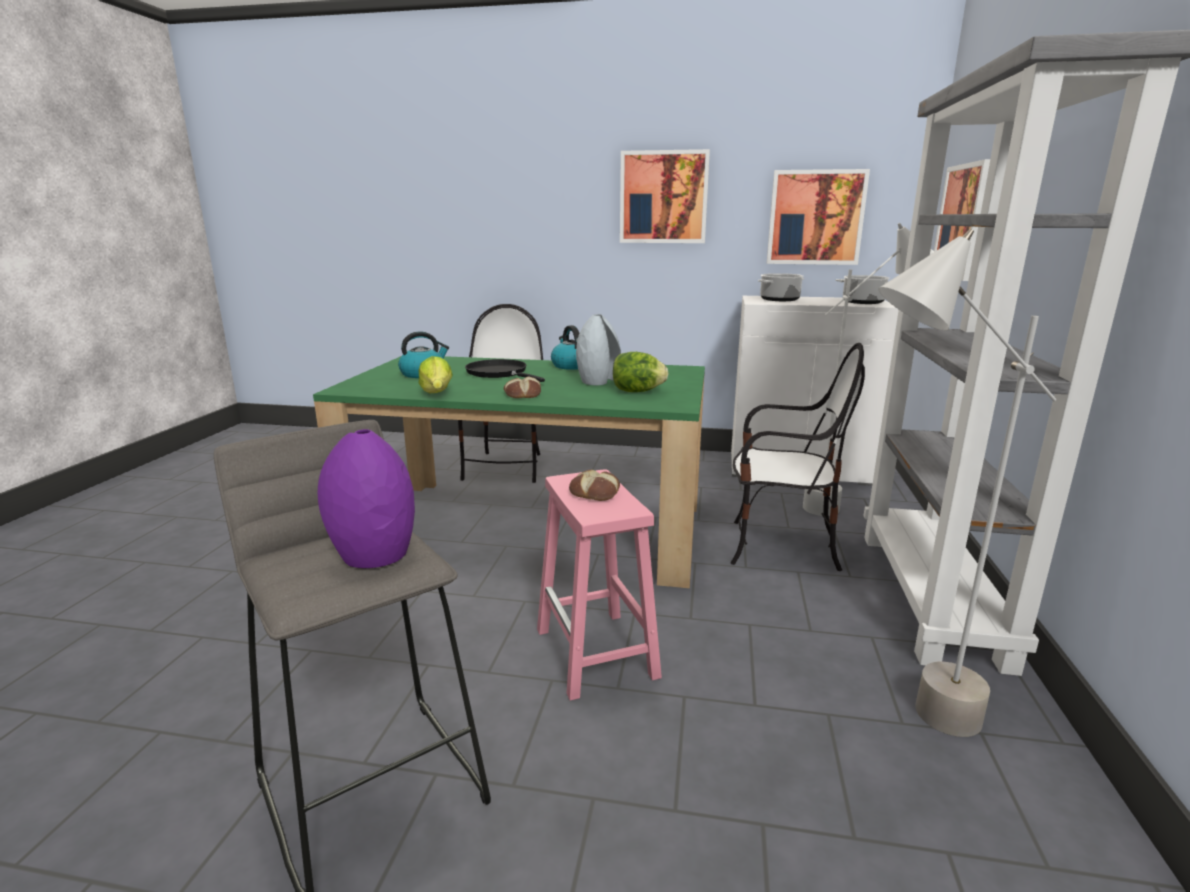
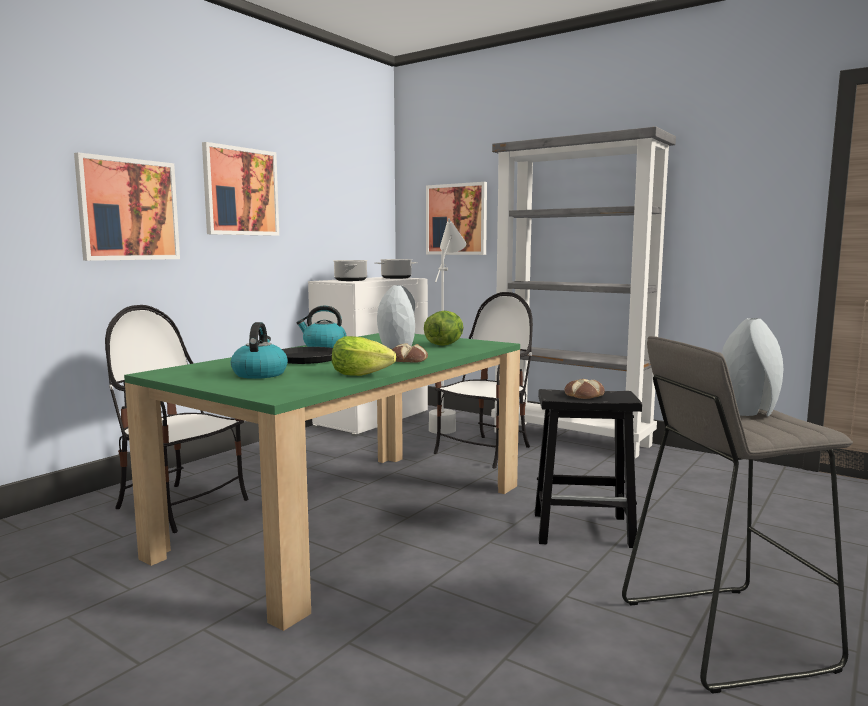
camera: 65 degrees left, 10 degrees down
purple vase [318,429,415,568] -> grey vase [722,318,783,416]
pink stool [537,469,662,701] -> black stool [535,389,642,548]
picture [767,169,870,265] -> picture moved to [74,152,180,261]
grey floor lamp [879,229,1056,737] -> none

